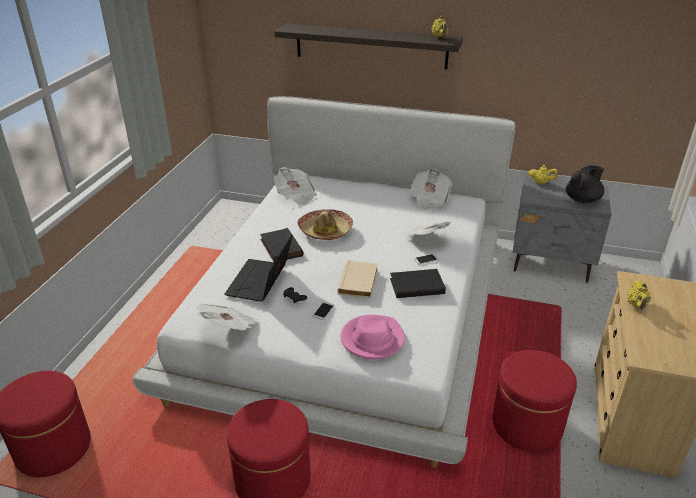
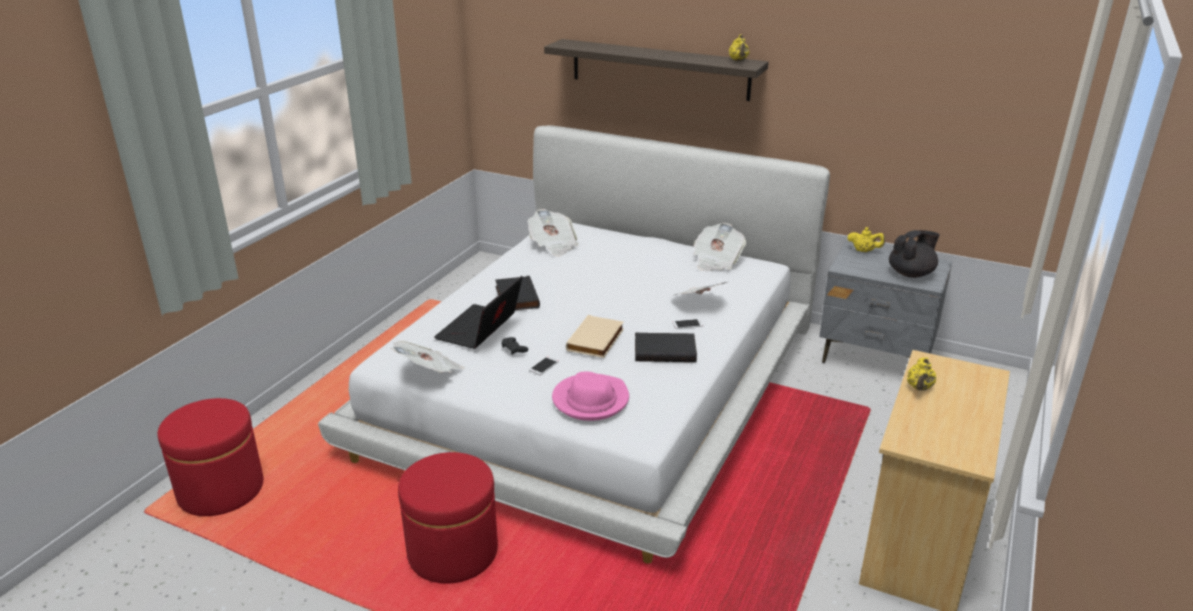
camera: 10 degrees right, 5 degrees down
hat [298,209,353,240] -> none
red ottoman [493,350,577,452] -> none

